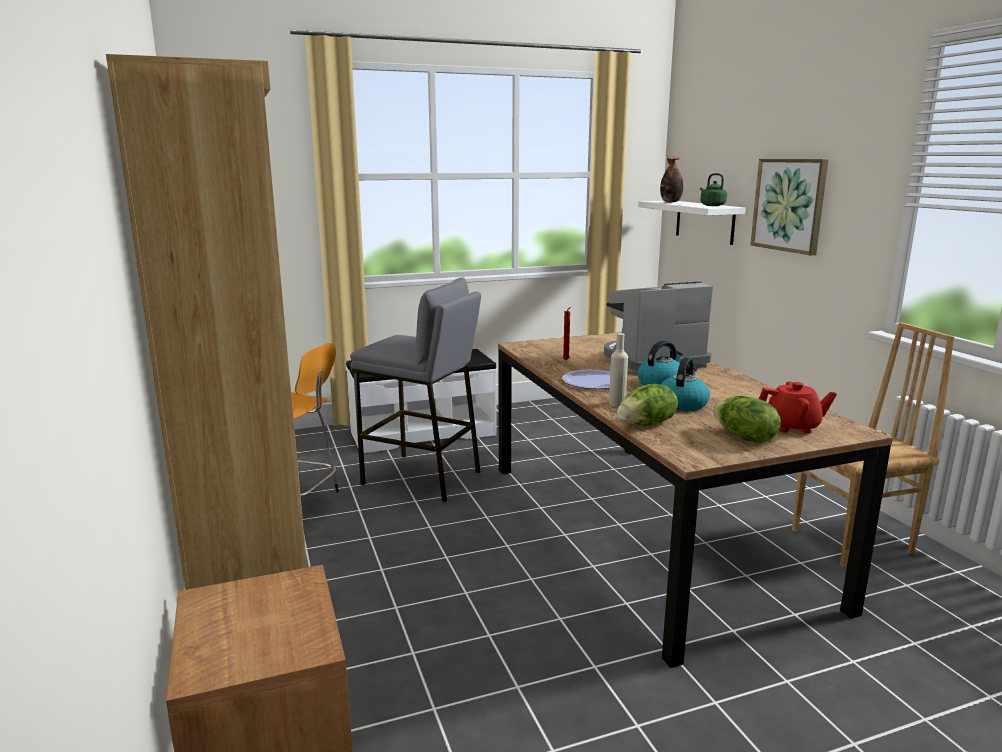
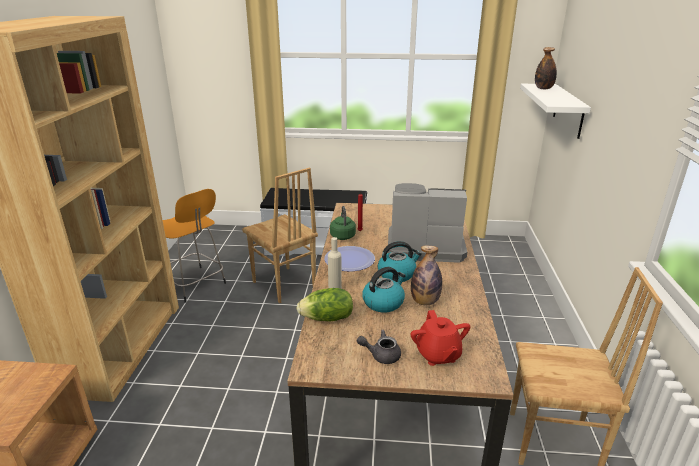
camera: 25 degrees right, 10 degrees up
grey stool [350,277,481,502] -> brown chair [242,168,318,303]
green kettle [700,173,727,206] -> green kettle moved to [330,206,356,240]
lettuce [713,396,781,442] -> grey teapot [357,330,401,364]
picture [751,159,828,255] -> none
red teapot [759,381,837,434] -> red teapot turned 45 degrees clockwise [411,310,470,366]
none -> bottle [411,245,442,305]

